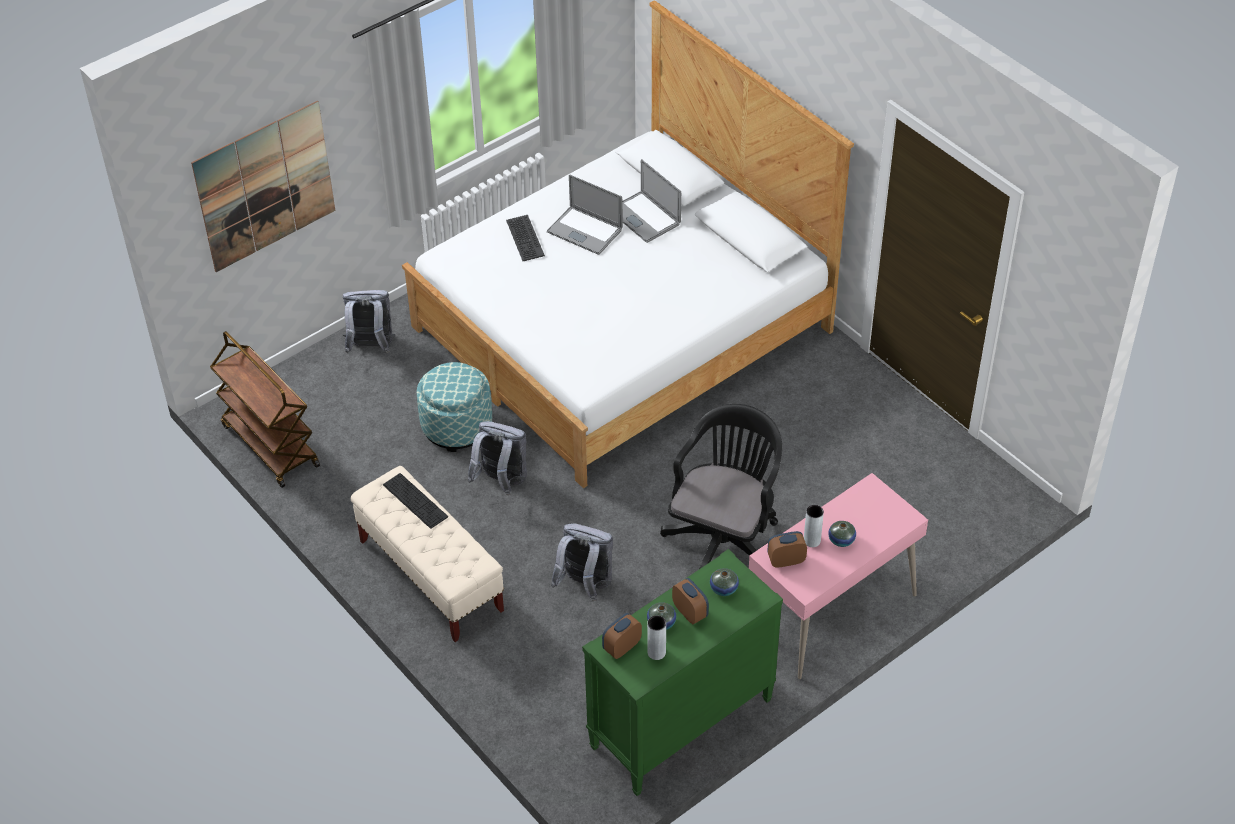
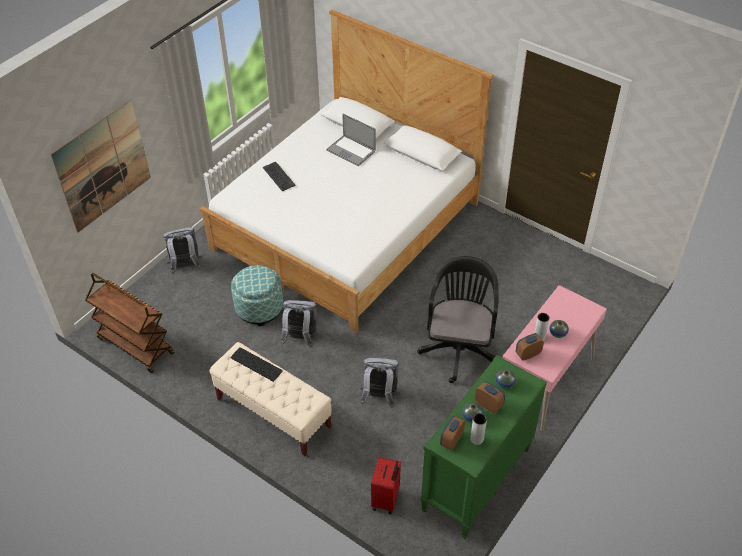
camera: 15 degrees left, 0 degrees up
laptop [547,174,623,255] -> none
none -> red suitcase [371,457,401,514]

